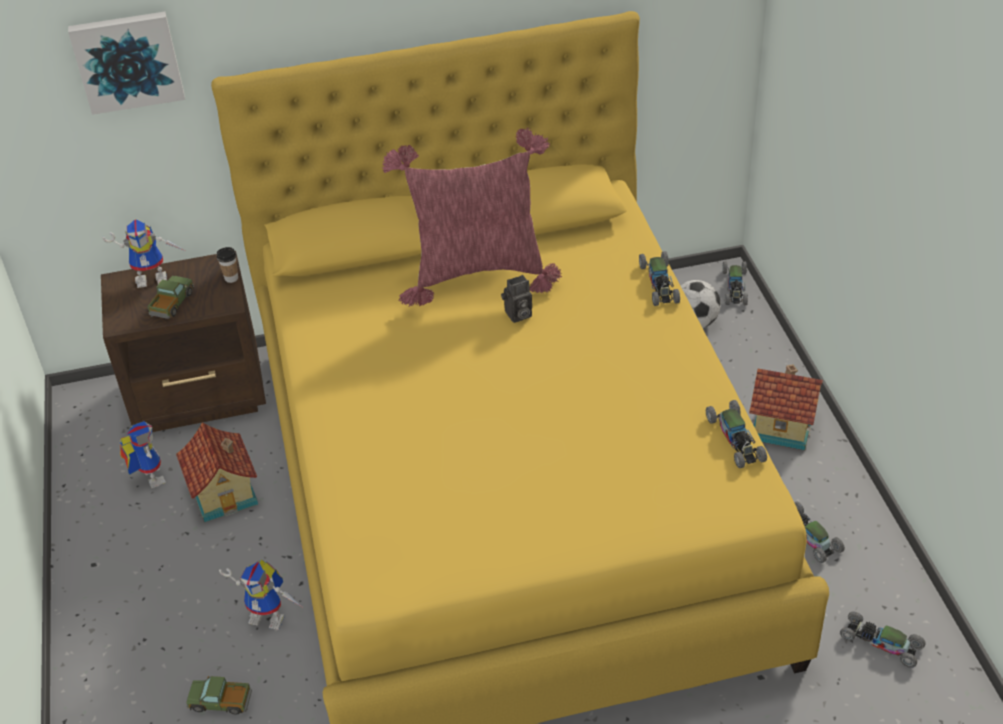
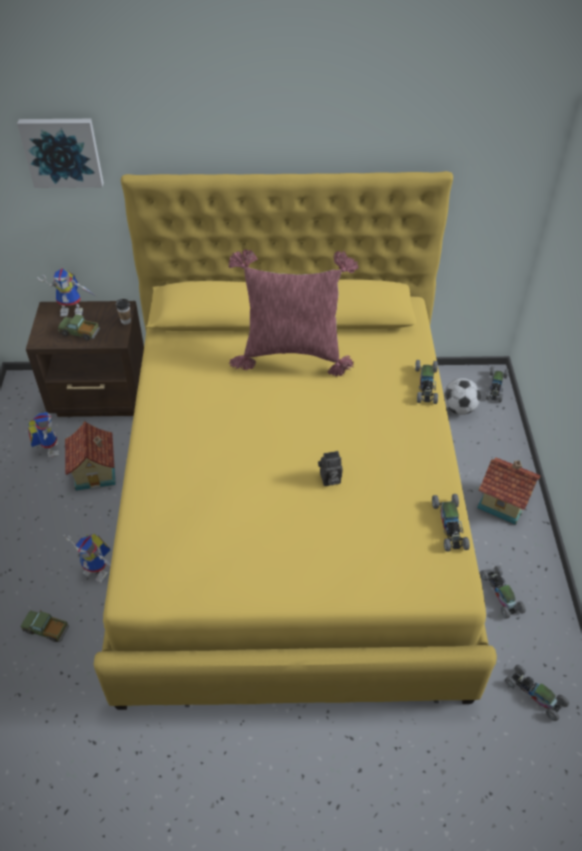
camera: 10 degrees right, 5 degrees up
toy truck [147,276,194,319] -> toy truck turned 105 degrees counterclockwise [58,314,100,340]
camera [501,275,532,323] -> camera moved to [318,451,343,486]

